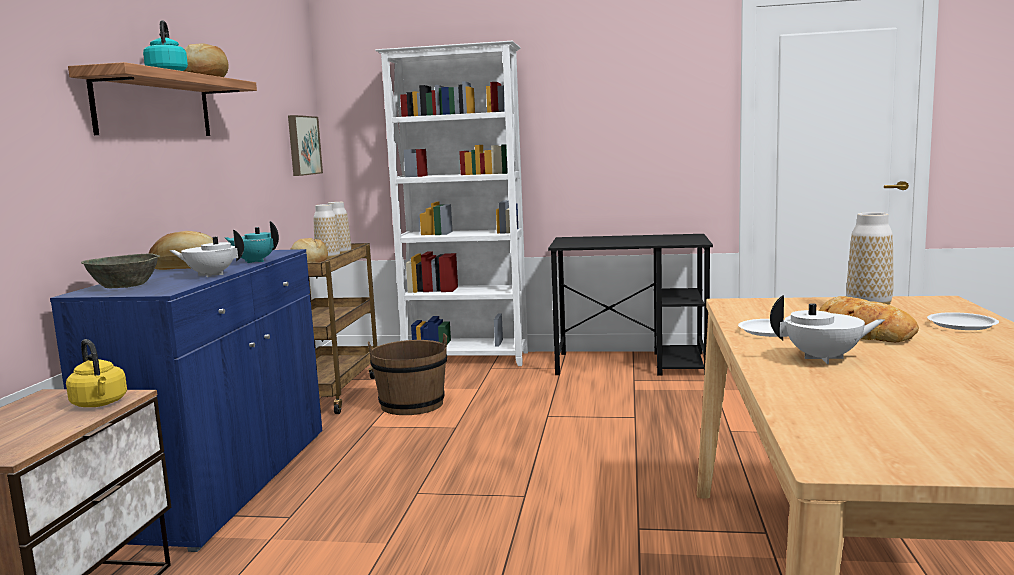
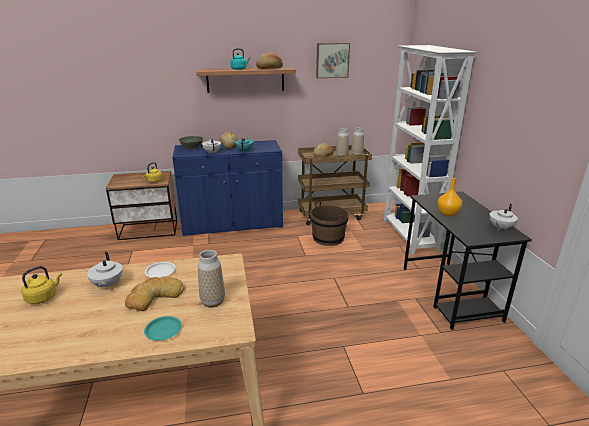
camera: 70 degrees right, 15 degrees up
picture [288,115,323,176] -> picture moved to [316,43,350,78]
white plate [927,312,999,330] -> turquoise plate [144,316,182,341]
none -> yellow kettle [21,266,62,304]
none -> orange vase [437,178,462,216]
none -> white teapot [489,204,518,230]

